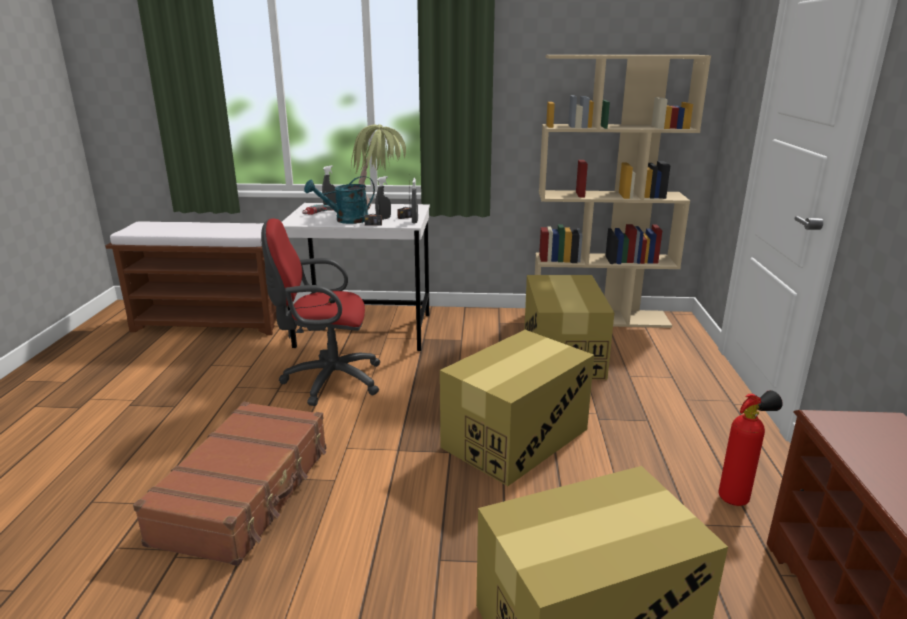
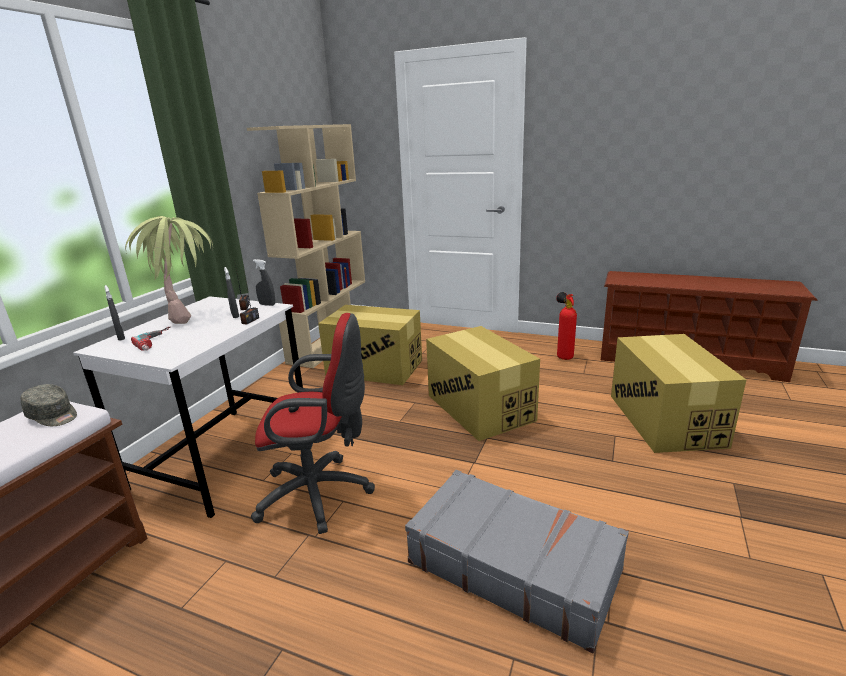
camera: 70 degrees left, 0 degrees up
brown suitcase [133,402,326,566] -> grey suitcase [405,470,629,654]
red office chair [261,219,381,406] -> red office chair turned 105 degrees counterclockwise [251,313,375,534]
turquoise watering can [304,176,375,224] -> none
none -> grey cap [20,384,77,426]

